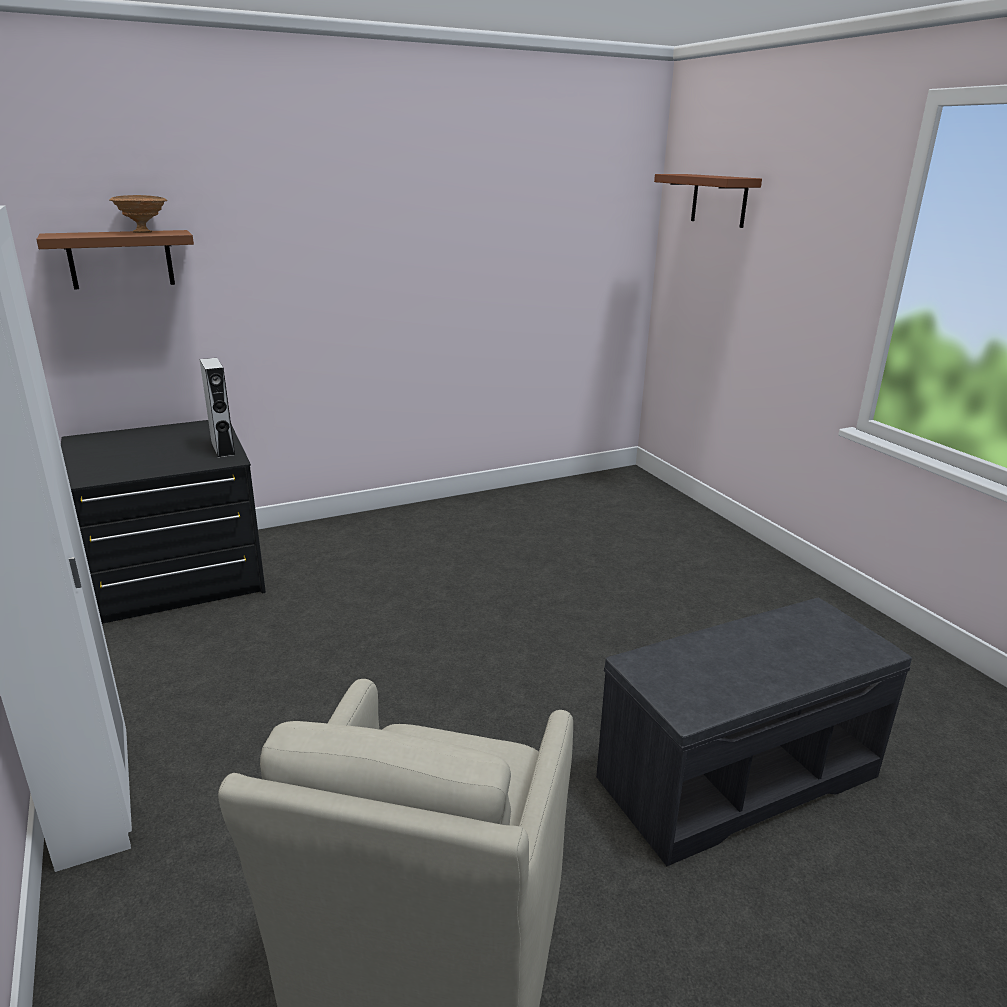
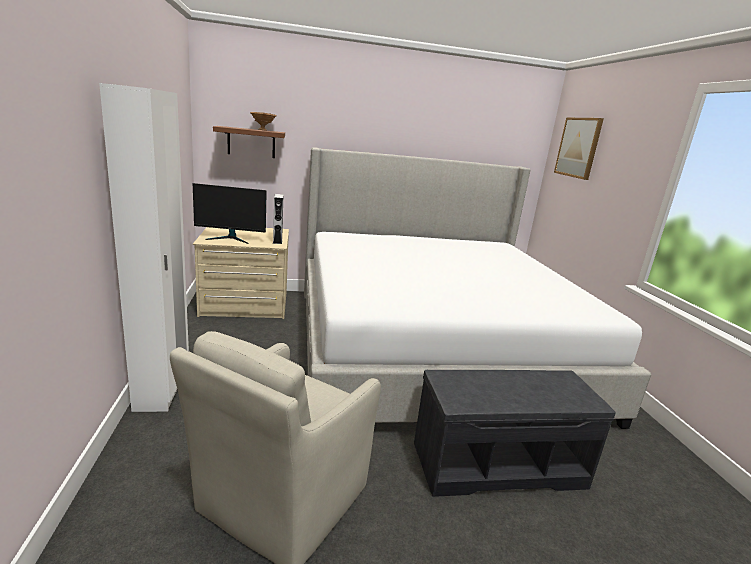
camera: 15 degrees right, 5 degrees down
black dresser [61,420,266,624] -> beige dresser [193,227,289,319]
brown shelf [654,174,762,228] -> picture [554,118,604,180]
none -> monitor [193,183,267,244]
none -> bed [304,147,651,429]

